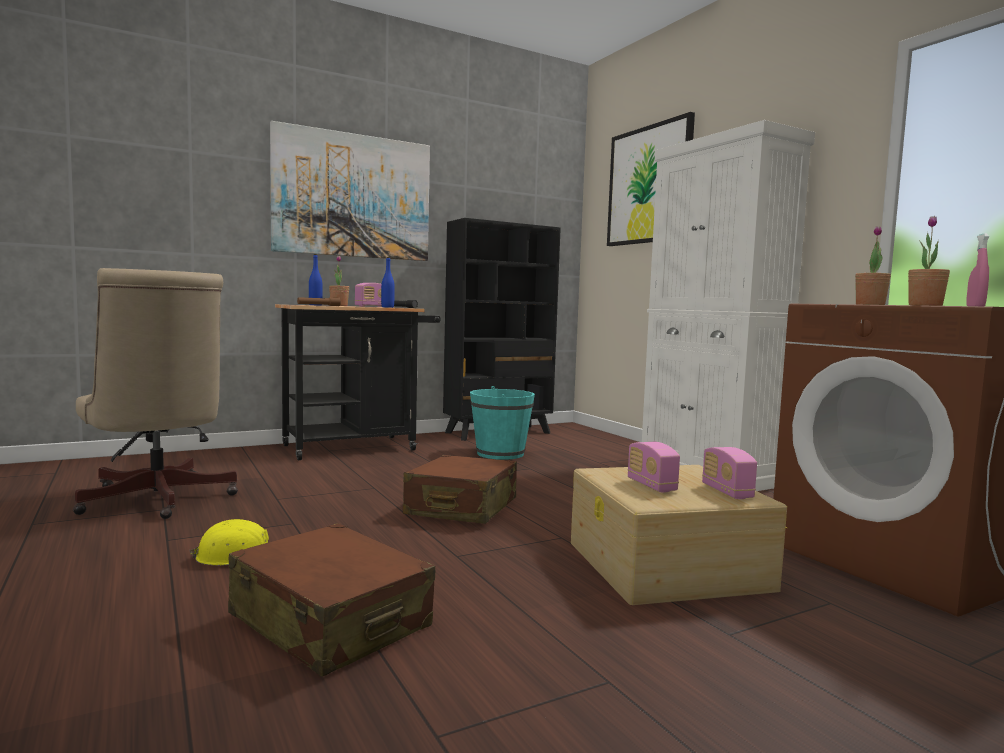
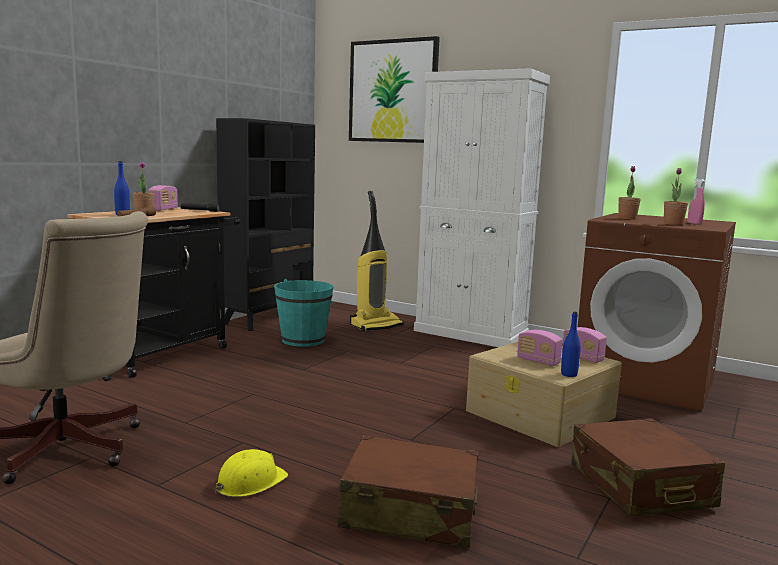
camera: 30 degrees left, 5 degrees up
picture [270,121,430,261] -> none
blue bottle [381,257,395,308] -> blue bottle moved to [561,311,581,377]
brown suitcase [403,455,517,524] -> brown suitcase moved to [572,418,725,516]
none -> vacuum cleaner [350,191,404,332]

